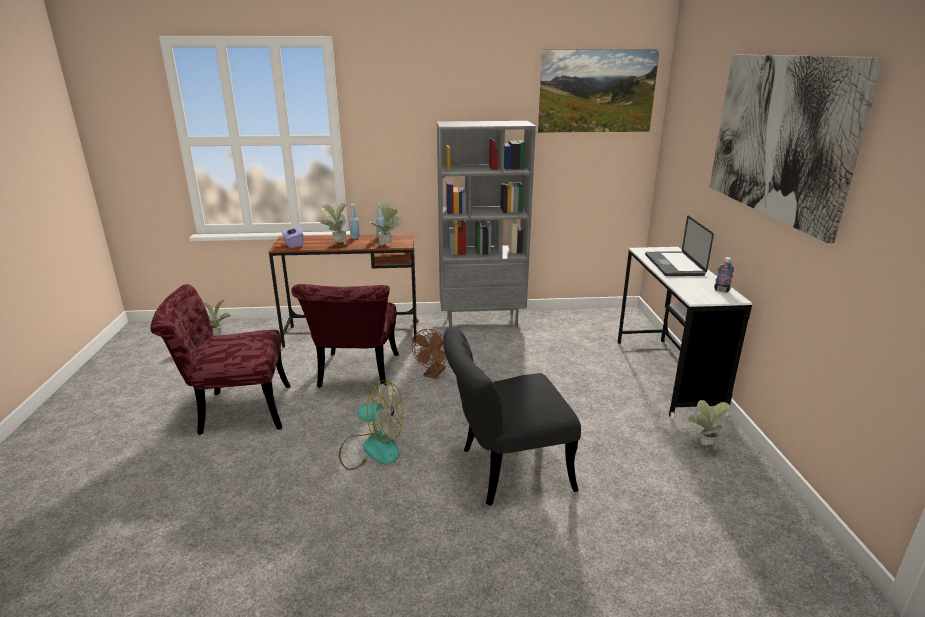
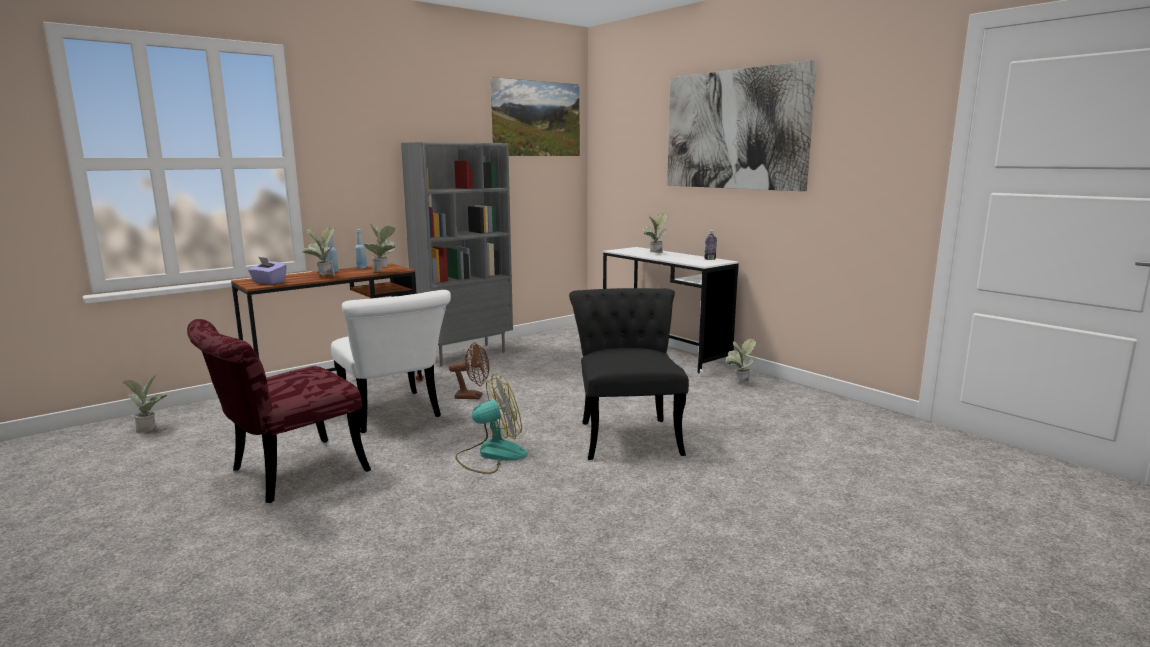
camera: 35 degrees left, 10 degrees down
red chair [291,284,399,388] -> white chair [331,290,451,433]
brown fan [412,329,447,379] -> brown fan turned 75 degrees counterclockwise [449,342,489,399]
black chair [443,327,581,506] -> black chair turned 135 degrees clockwise [569,288,689,460]
laptop [645,216,714,276] -> potted plant [643,213,669,253]

